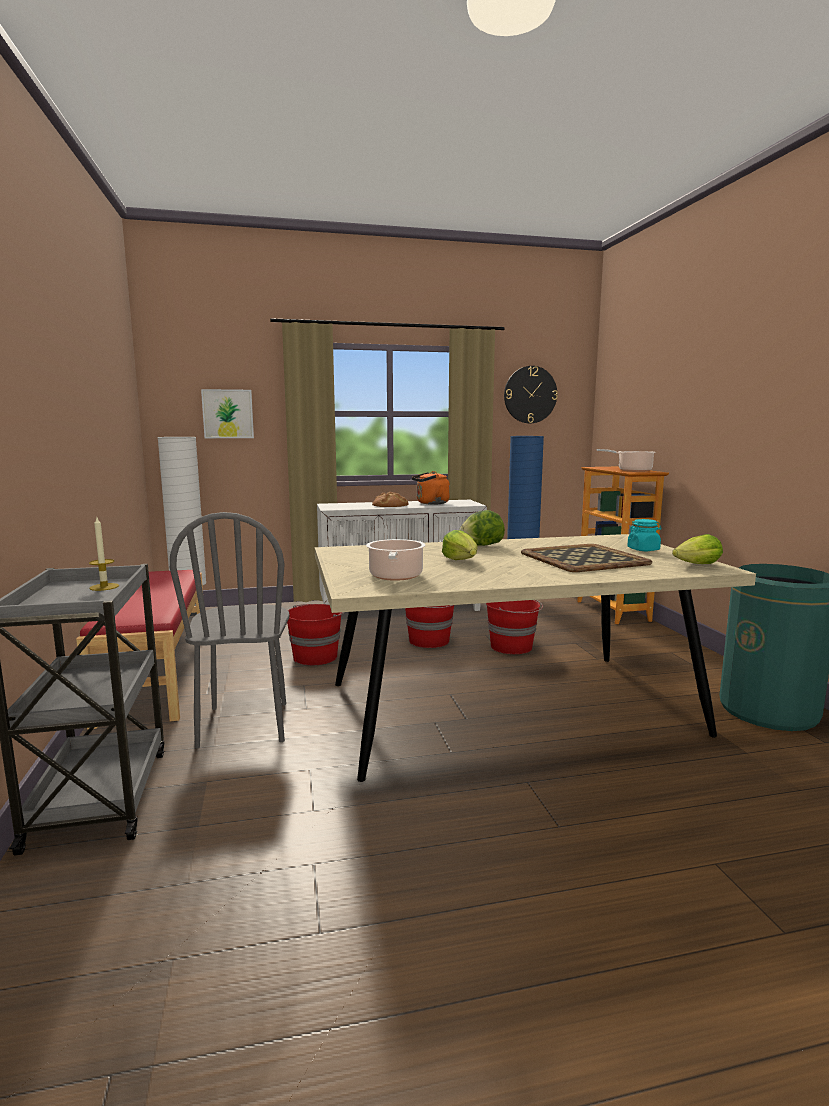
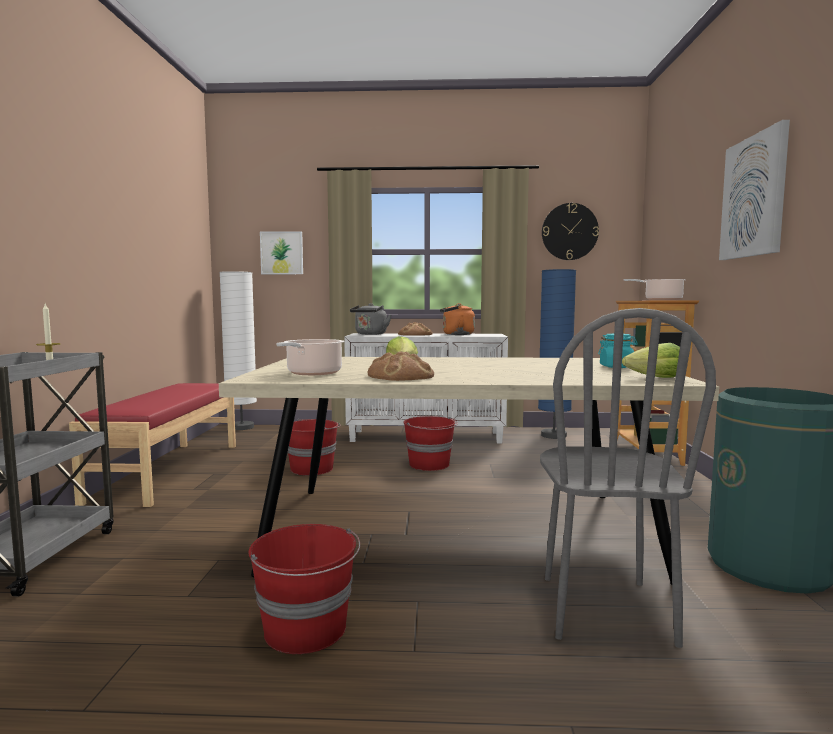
camera: 15 degrees right, 5 degrees down
grey chair [170,512,290,748] -> grey chair moved to [540,308,716,648]
lettuce [459,510,505,546] -> none
red bucket [486,600,543,654] -> red bucket moved to [249,524,360,654]
tray [521,544,652,572] -> none
none -> grey kettle [350,303,391,335]
none -> bread [367,351,434,381]
none -> picture [719,120,790,260]

